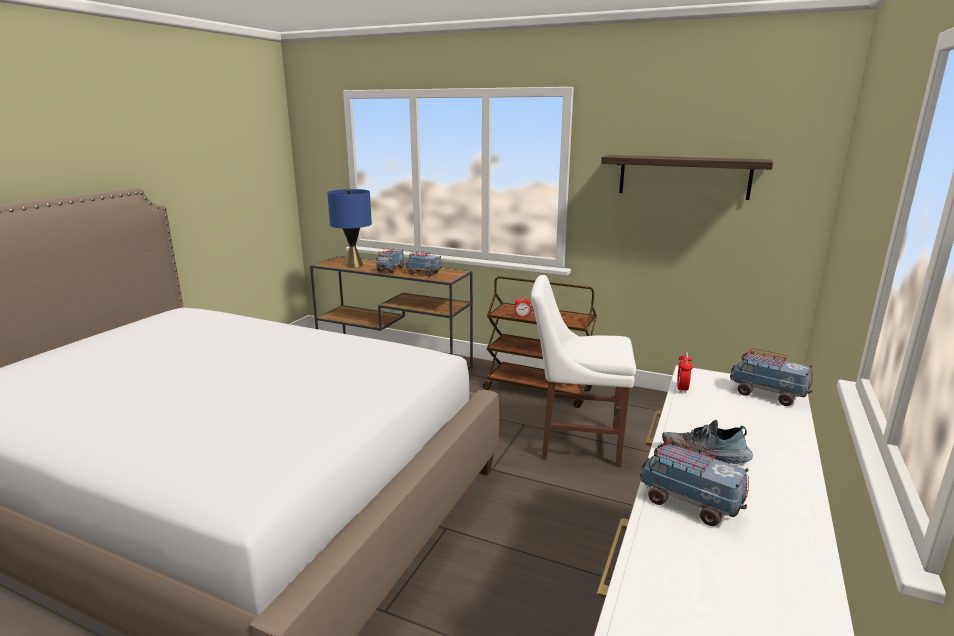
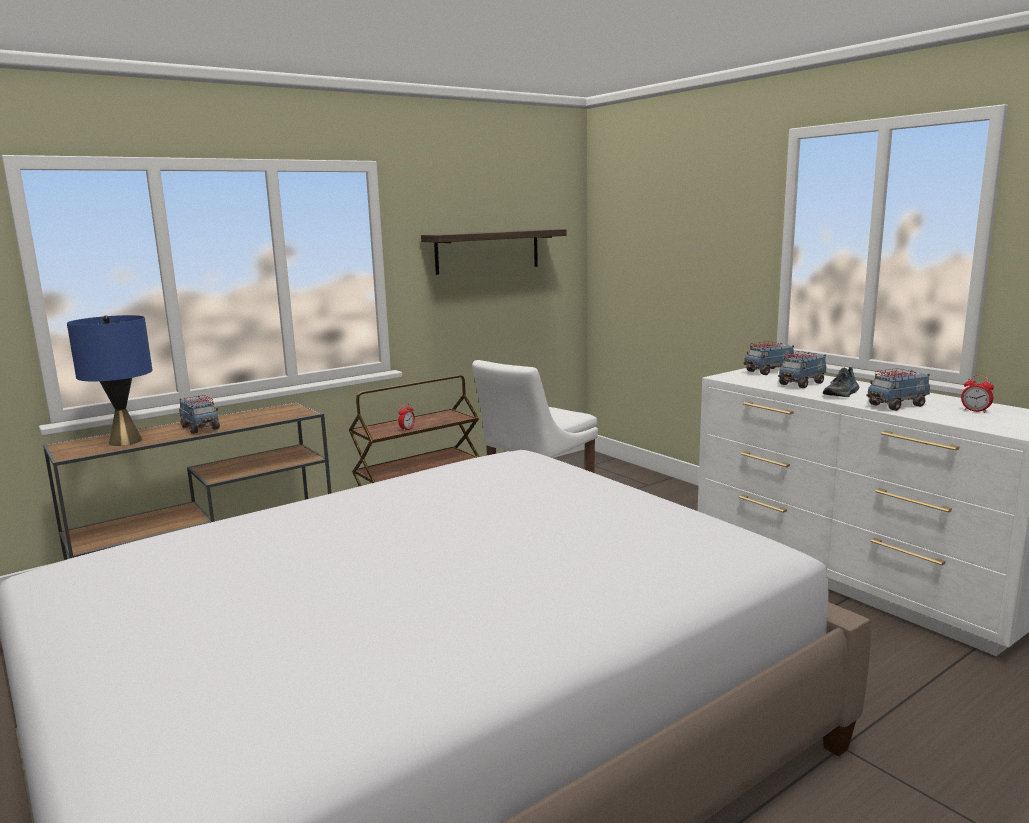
camera: 60 degrees left, 5 degrees down
toy truck [405,251,442,277] -> toy truck moved to [778,351,826,388]
alarm clock [677,351,693,394] -> alarm clock moved to [961,375,994,413]

